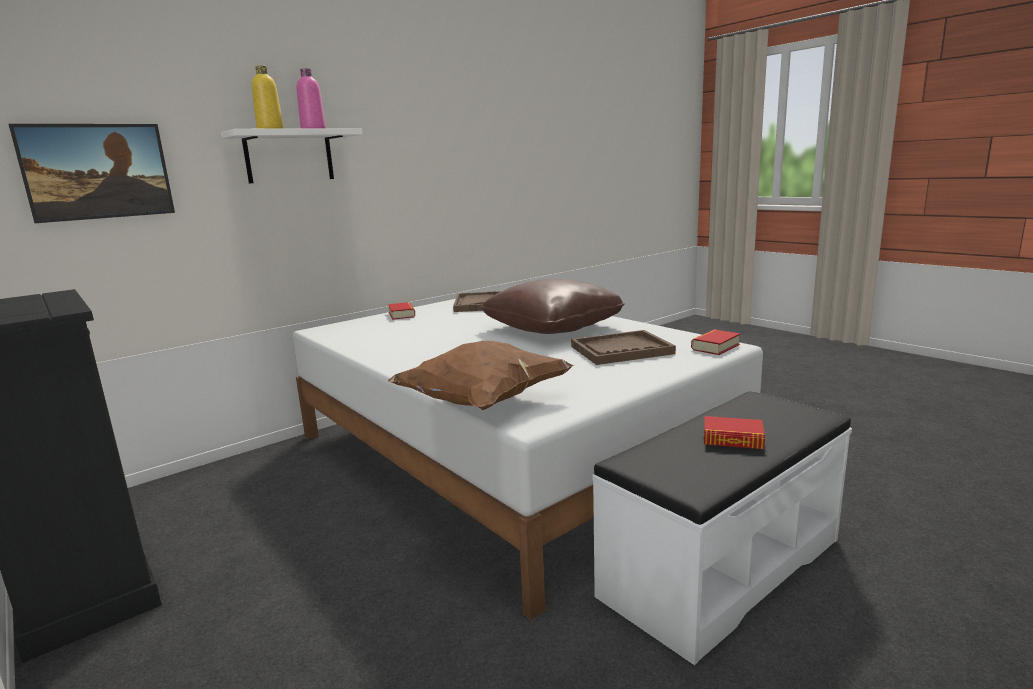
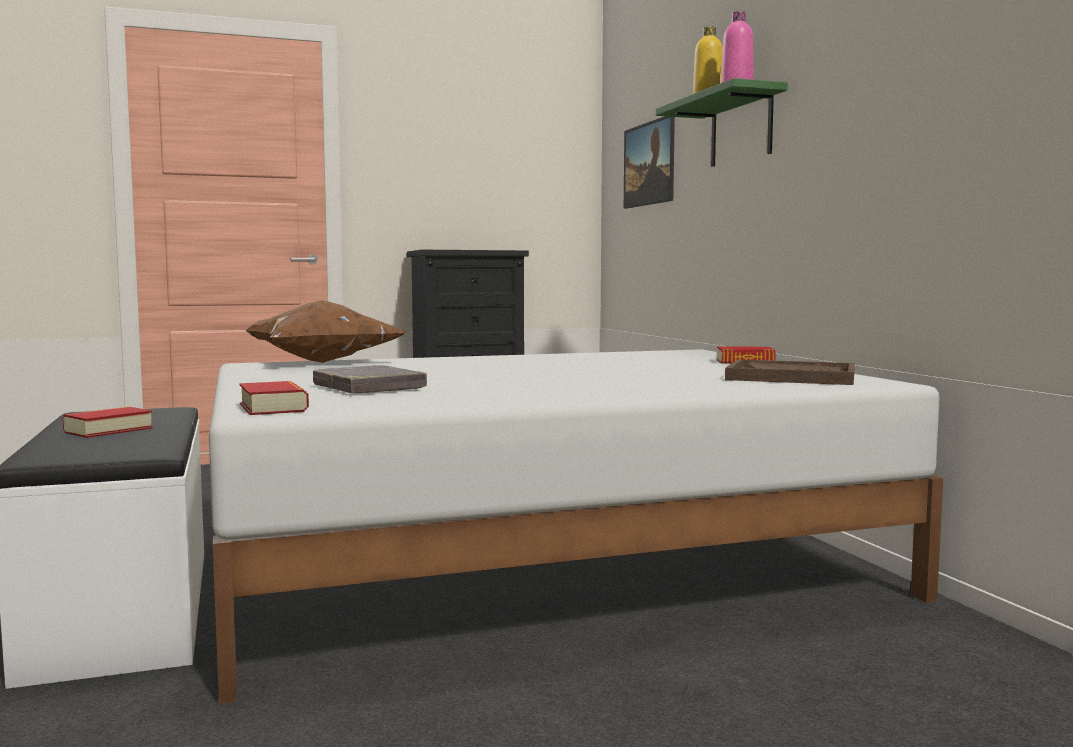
camera: 110 degrees right, 10 degrees down
white shelf [221,128,363,183] -> green shelf [656,78,788,167]
brown pillow [480,279,625,334] -> none
brown tray [571,330,676,365] -> grey book [313,365,427,394]

